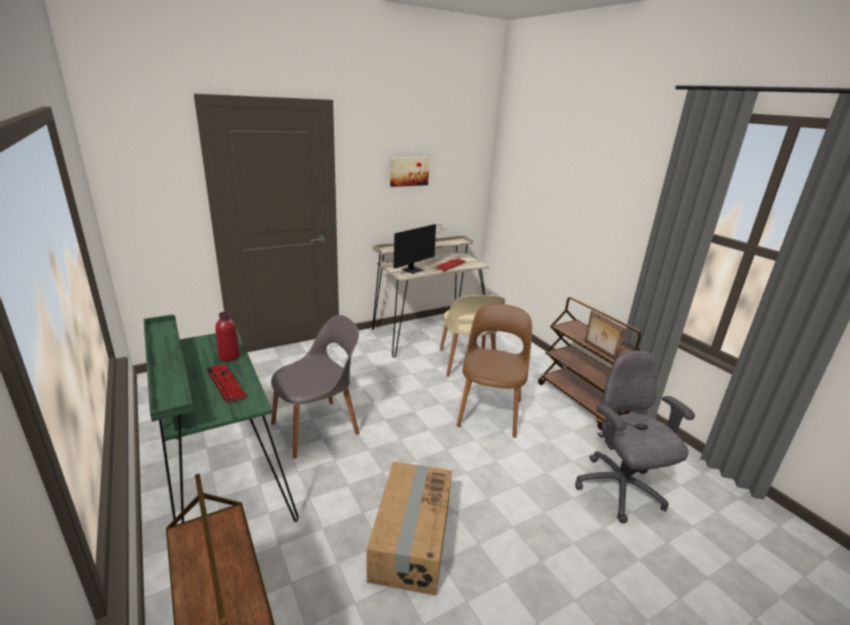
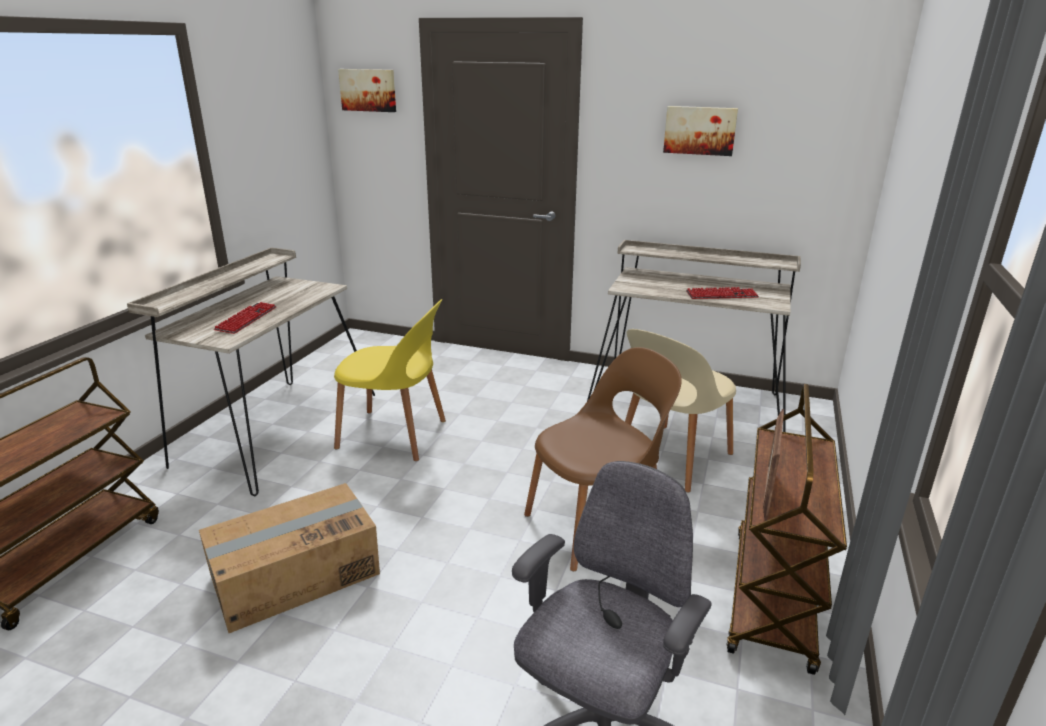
camera: 50 degrees right, 0 degrees up
green desk [144,315,299,525] -> beige desk [127,248,375,497]
red bottle [215,312,240,361] -> none
grey chair [271,315,359,459] -> yellow chair [334,299,446,461]
monitor [393,224,446,274] -> none
none -> picture [338,69,396,112]

